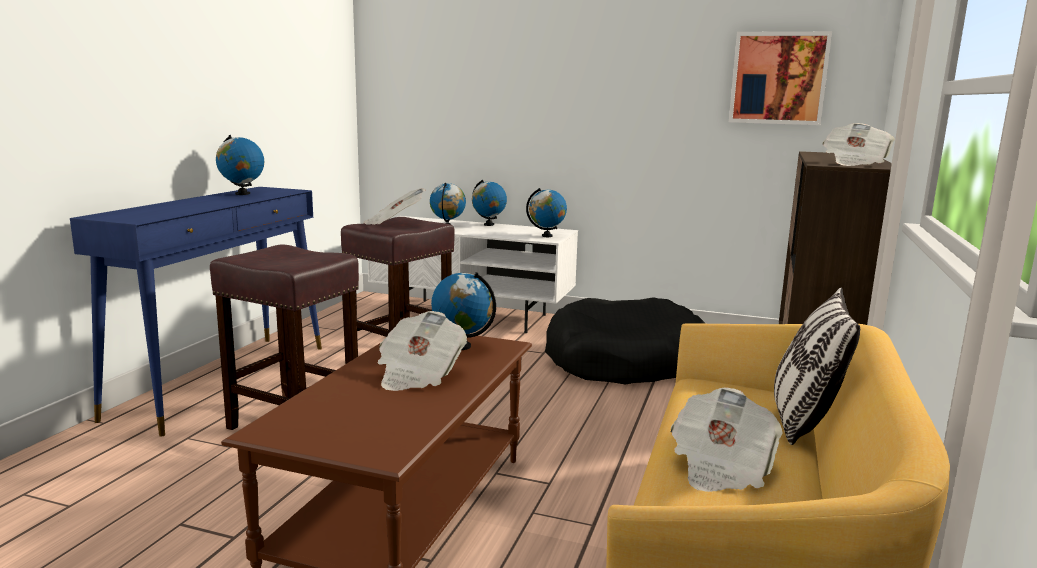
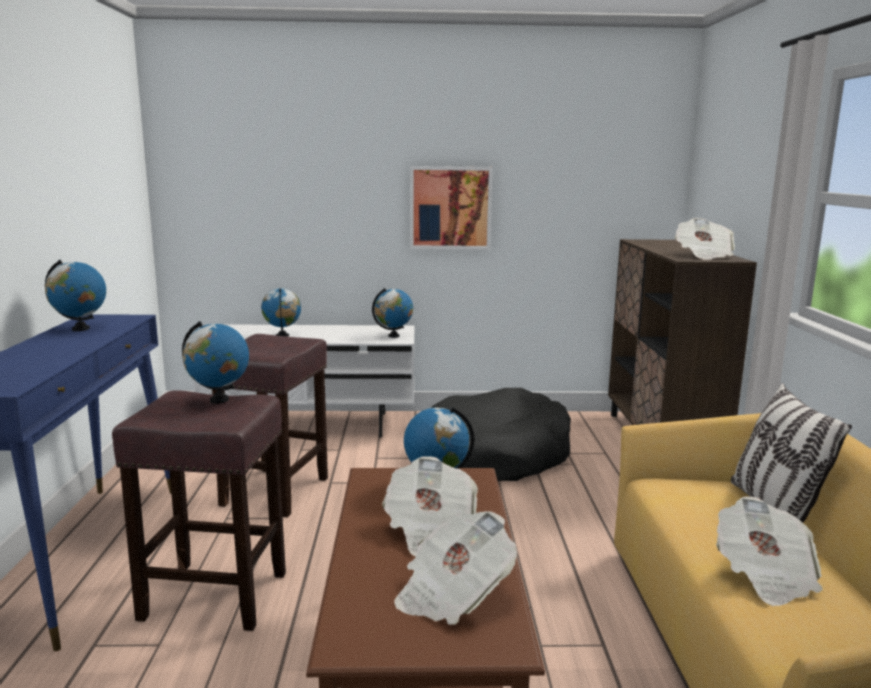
camera: 20 degrees left, 0 degrees up
newspaper [364,188,426,225] -> newspaper moved to [394,511,517,625]
globe [472,180,507,226] -> globe moved to [182,321,249,404]
picture [729,31,832,125] -> picture moved to [410,166,493,250]

